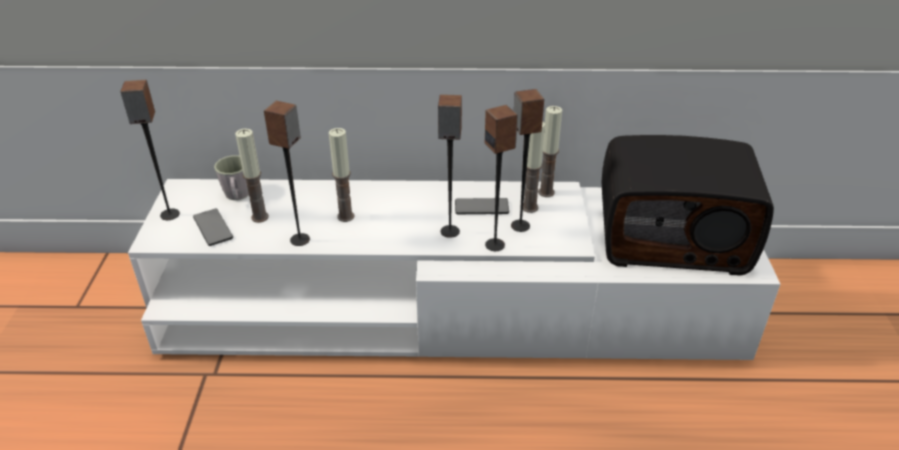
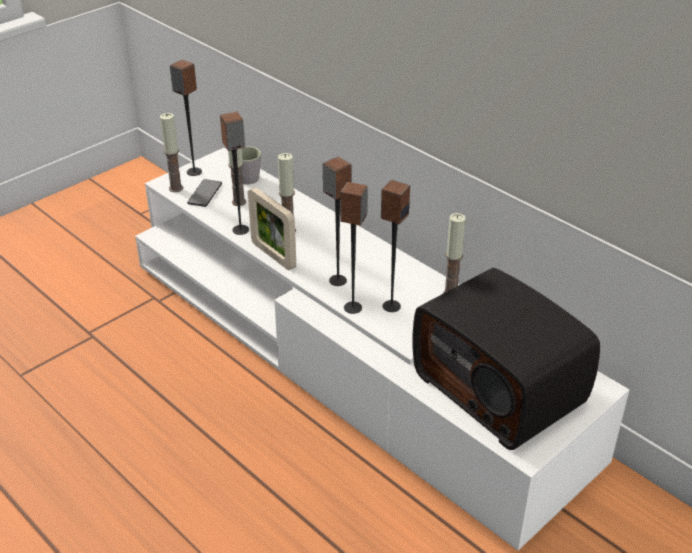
camera: 45 degrees right, 0 degrees up
phone [455,198,509,214] -> none
candle [523,121,545,213] -> candle moved to [160,113,183,192]
none -> picture frame [248,187,296,270]

